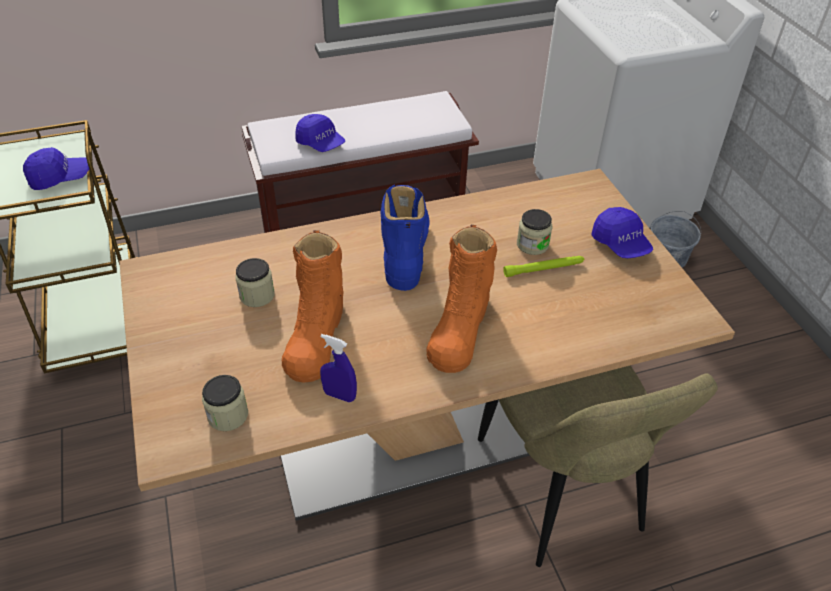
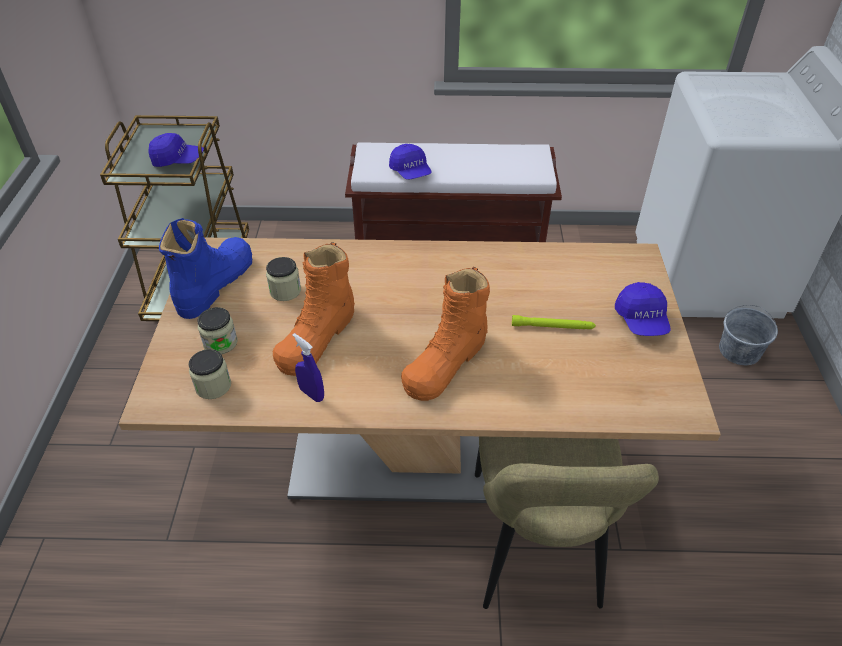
camera: 20 degrees right, 0 degrees up
blue boot [380,185,430,291] -> blue boot moved to [159,218,252,319]
jar [517,209,552,255] -> jar moved to [198,307,237,354]

